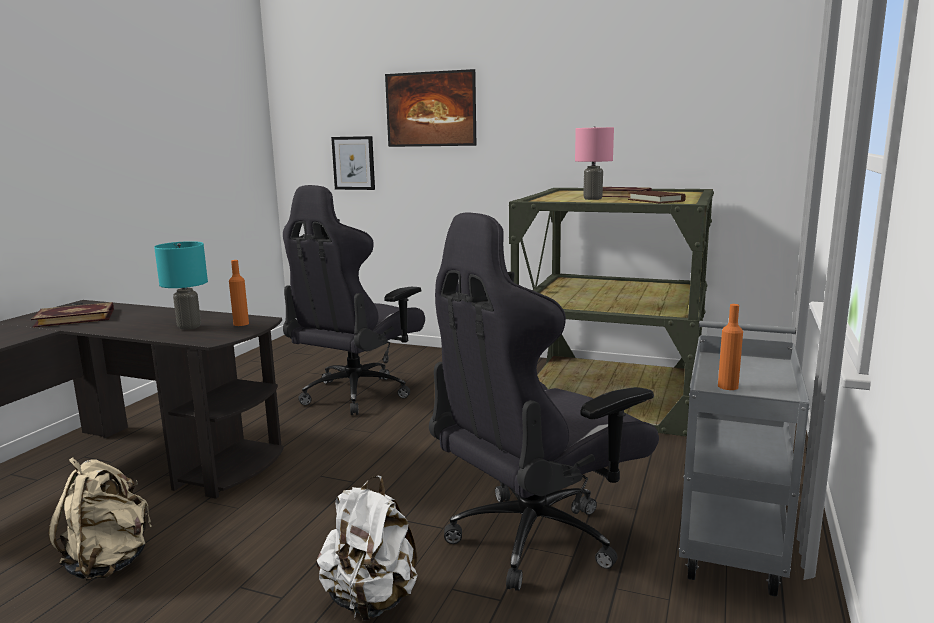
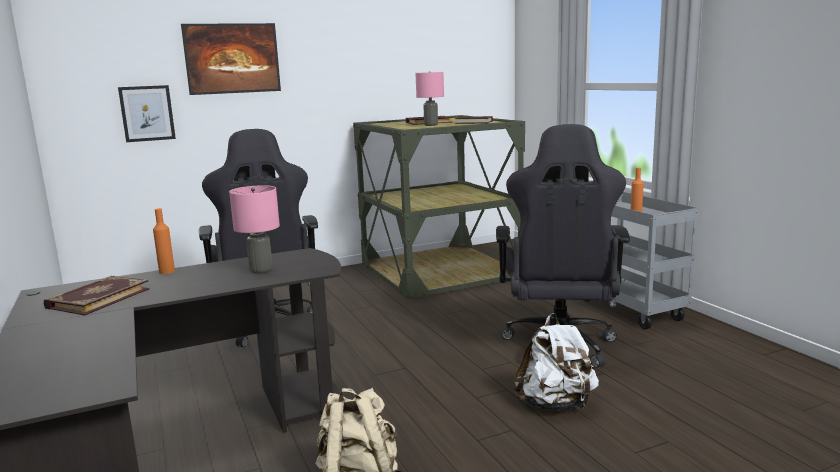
camera: 45 degrees left, 0 degrees up
turquoise table lamp [154,241,208,330] -> pink table lamp [229,185,280,274]
orange bottle [229,260,249,326] -> orange bottle moved to [153,208,175,274]

